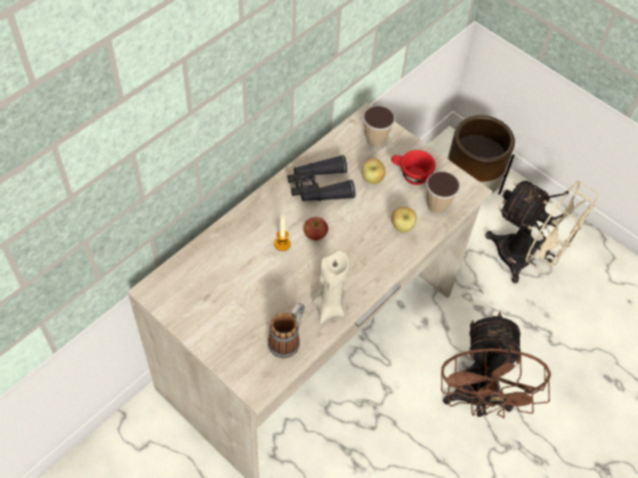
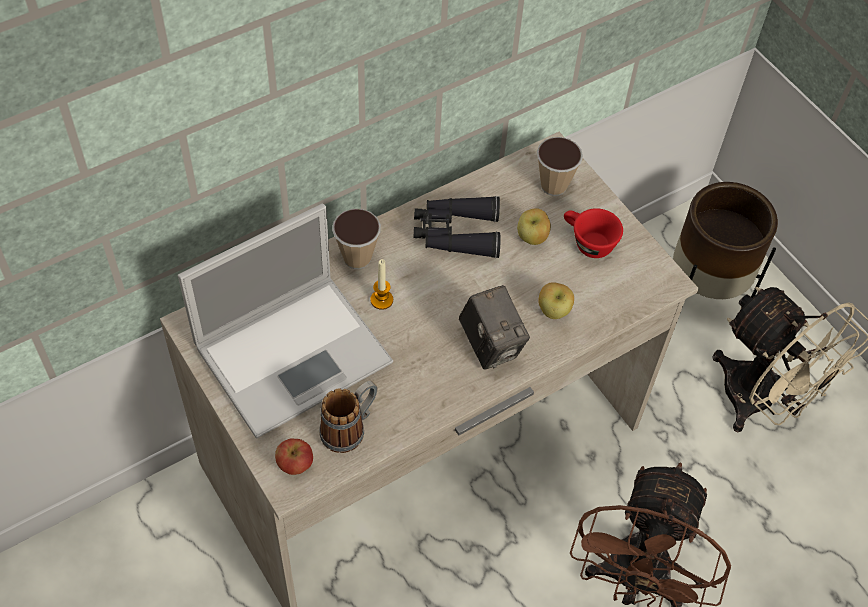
camera: 15 degrees right, 0 degrees up
apple [303,217,328,241] -> apple moved to [275,438,313,475]
beige candle [312,250,350,323] -> none
cup [426,171,460,214] -> cup moved to [332,209,381,269]
none -> laptop [178,203,393,438]
none -> camera [458,285,530,370]

